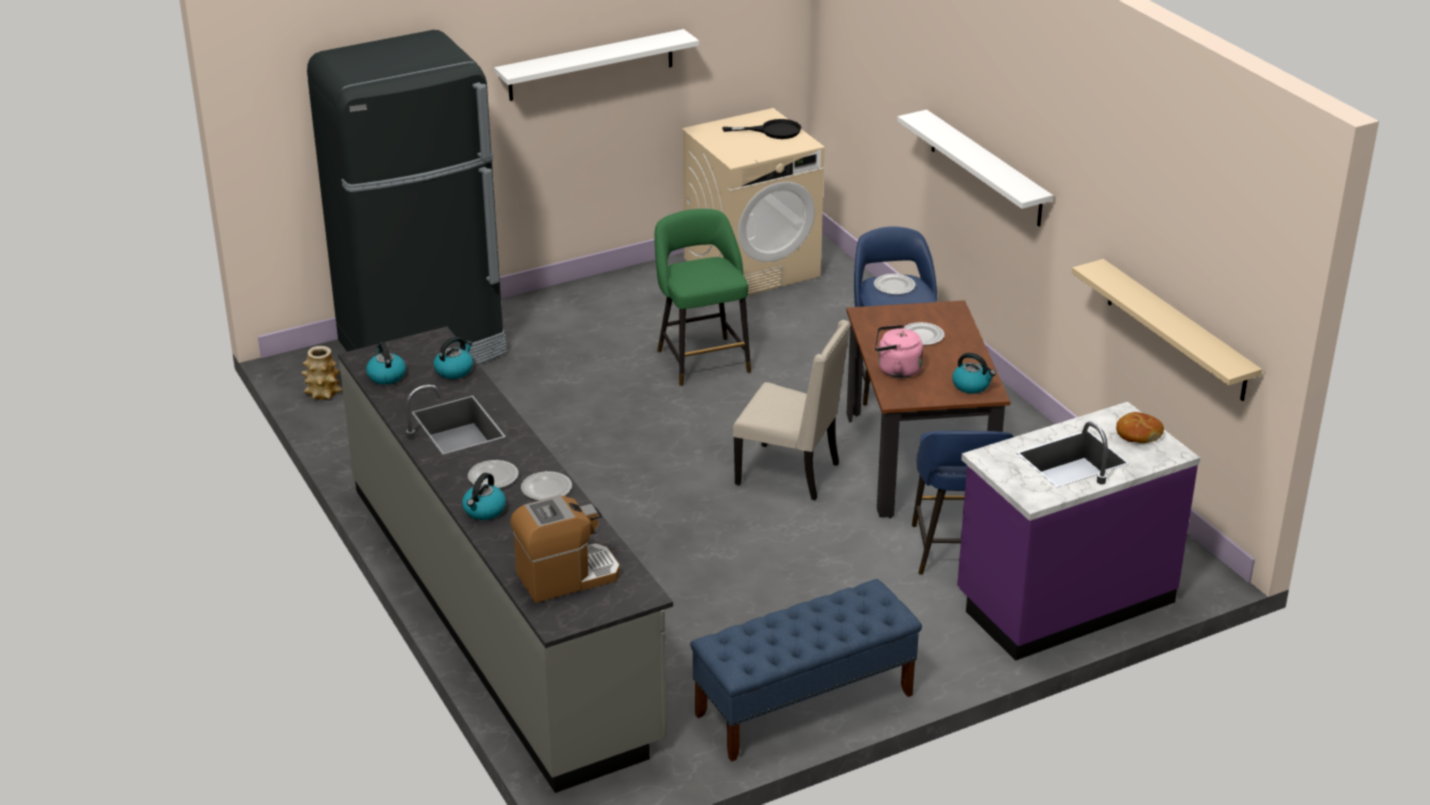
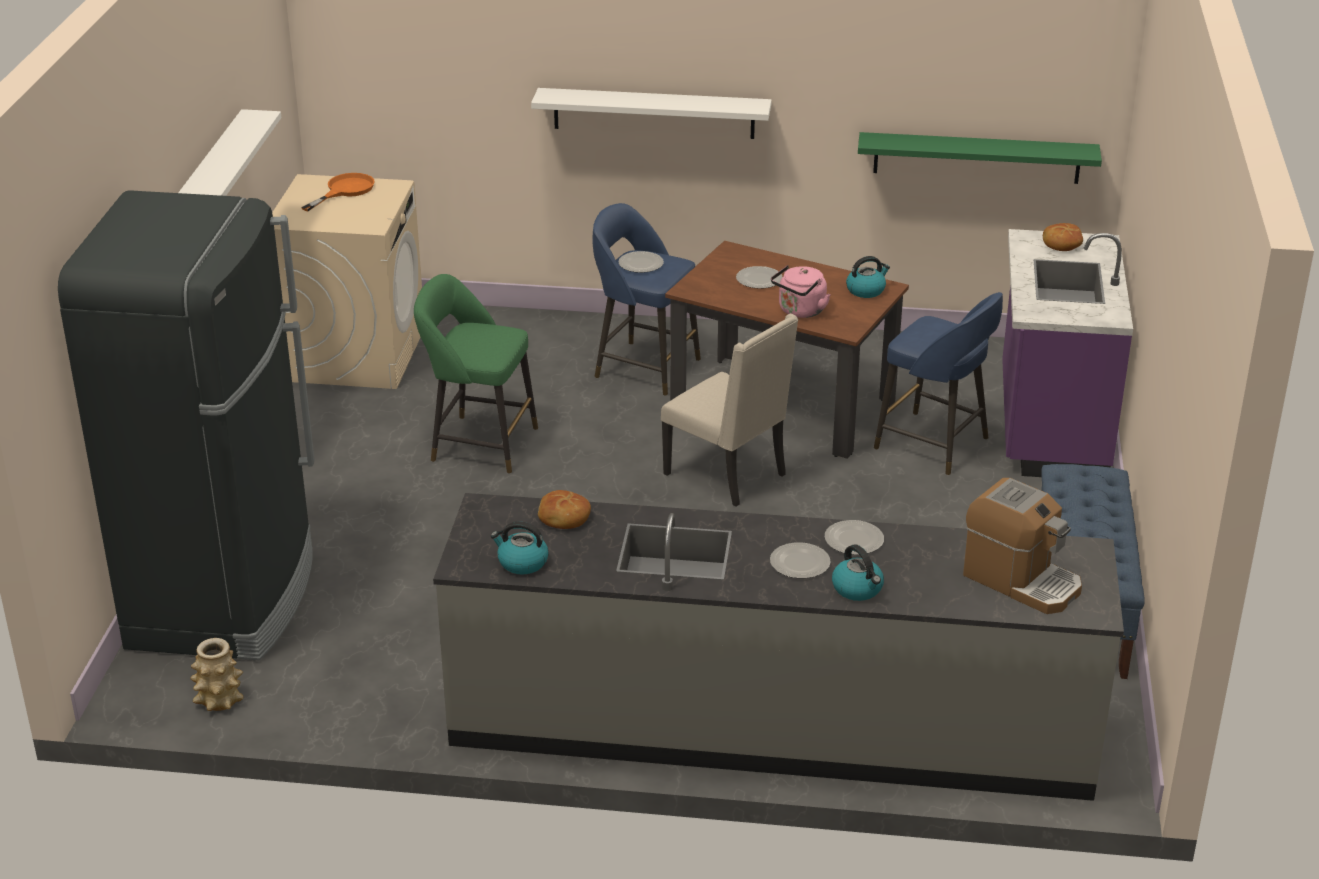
camera: 55 degrees left, 0 degrees up
kettle [434,337,473,379] -> bread [538,490,591,529]
coffee machine [510,495,620,603] -> coffee machine turned 120 degrees clockwise [963,478,1082,614]
black frying pan [722,119,801,139] -> orange frying pan [301,173,374,211]
beige chair [733,320,851,501] -> beige chair turned 75 degrees clockwise [661,314,798,506]
beige shelf [1072,259,1262,401] -> green shelf [858,132,1102,184]

